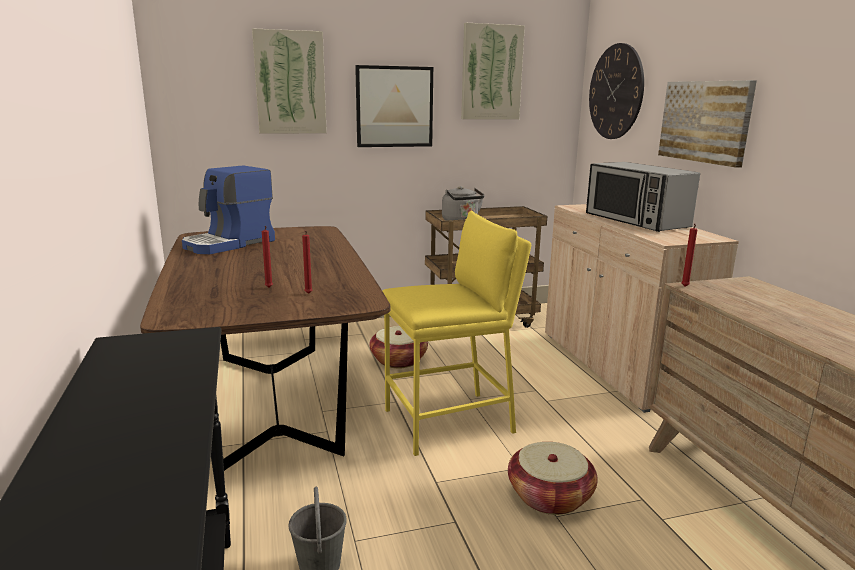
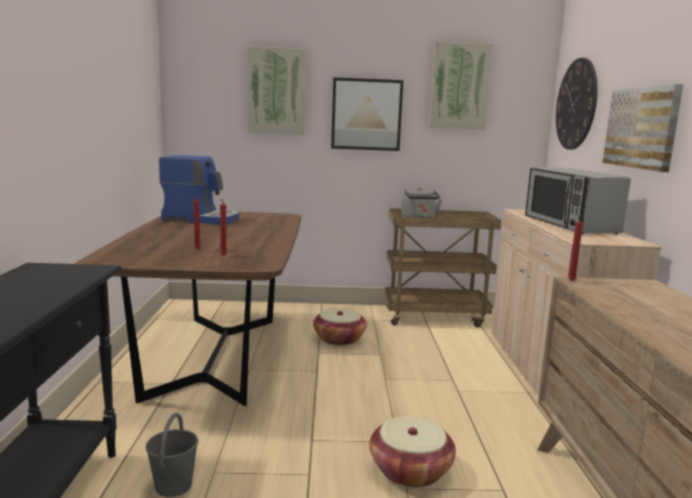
camera: 15 degrees right, 5 degrees down
coffee machine [182,165,275,254] -> coffee machine turned 135 degrees counterclockwise [159,155,239,225]
yellow stool [382,211,531,456] -> none

